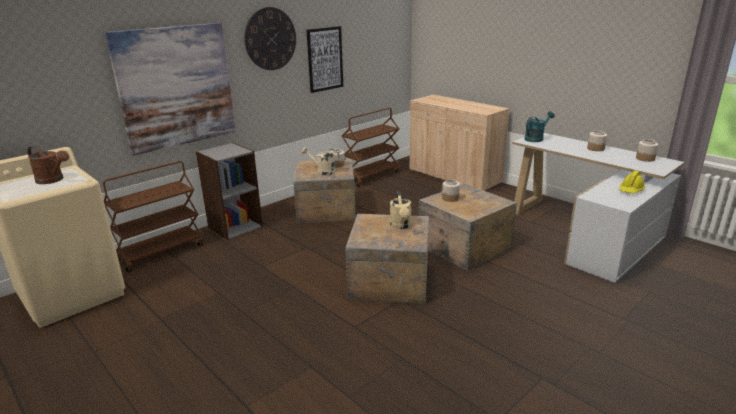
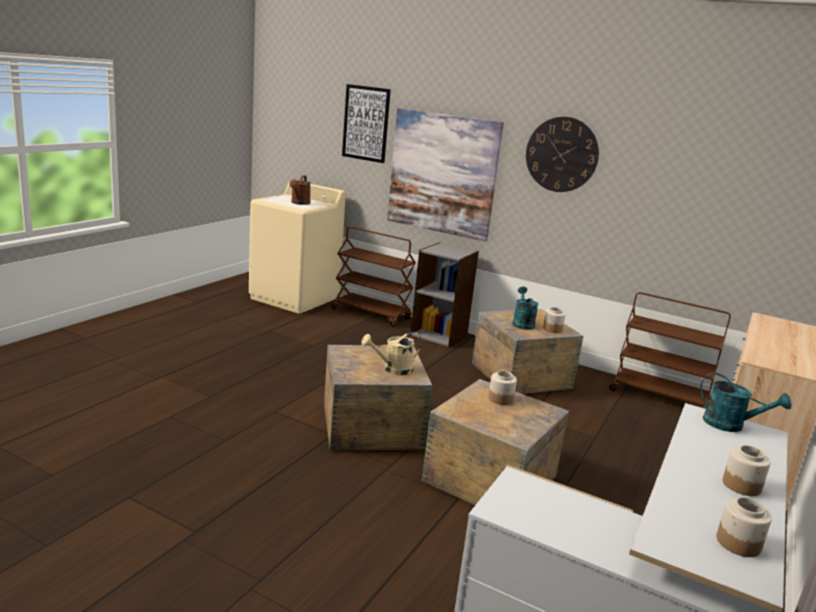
camera: 70 degrees right, 5 degrees down
beige watering can [301,147,339,175] -> turquoise watering can [512,286,538,330]
picture [307,26,343,93] -> picture moved to [342,84,391,163]
yellow hard hat [619,171,645,193] -> none

